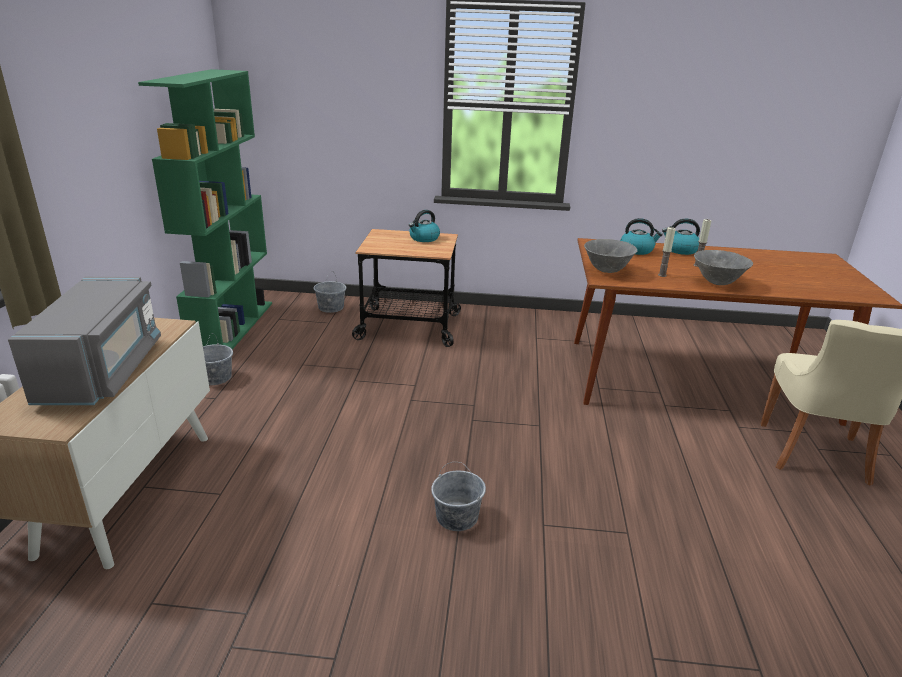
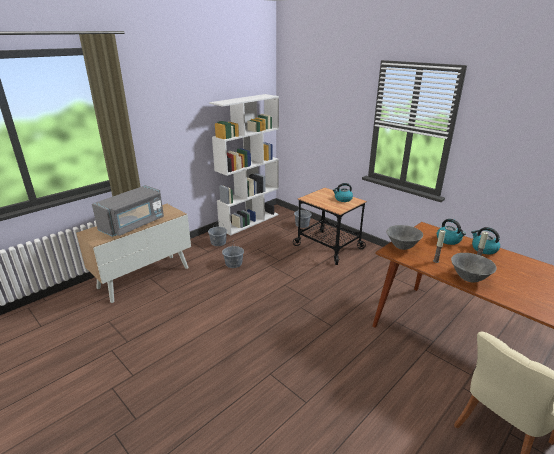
camera: 40 degrees right, 0 degrees up
green bookcase [138,69,272,349] -> white bookcase [209,94,279,236]
grey bucket [431,462,486,531] -> grey bucket moved to [222,242,244,268]

